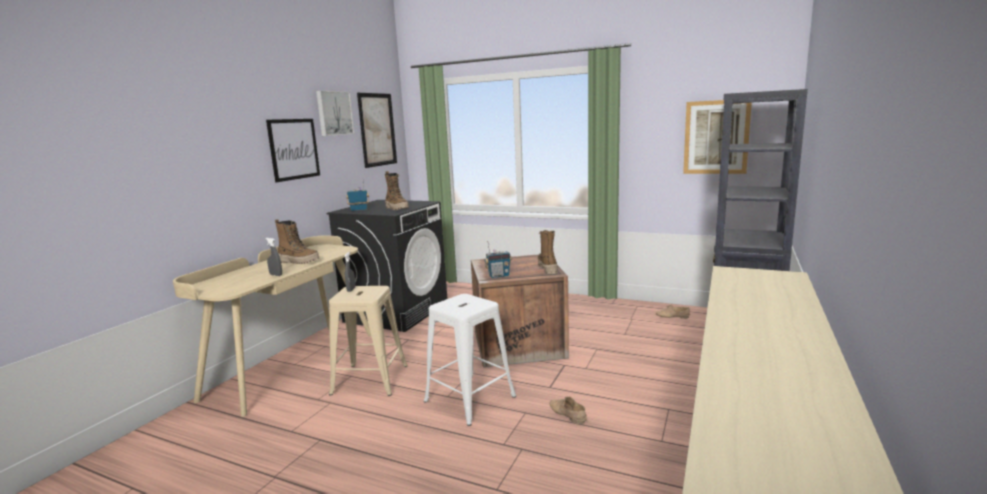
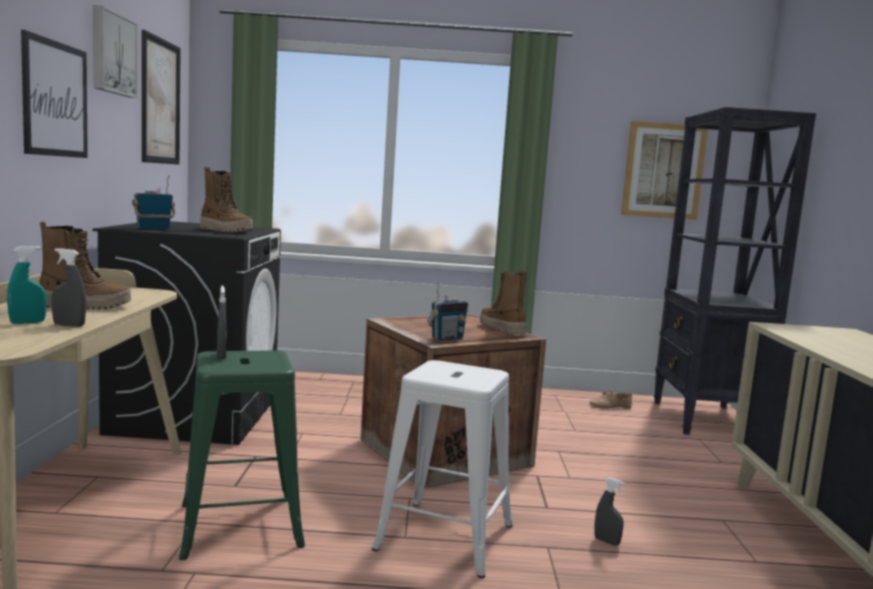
camera: 25 degrees left, 5 degrees down
beige stool [329,286,407,396] -> green stool [179,350,305,560]
beige shoe [549,396,587,424] -> grey spray bottle [594,477,625,546]
none -> turquoise spray bottle [7,246,47,324]

